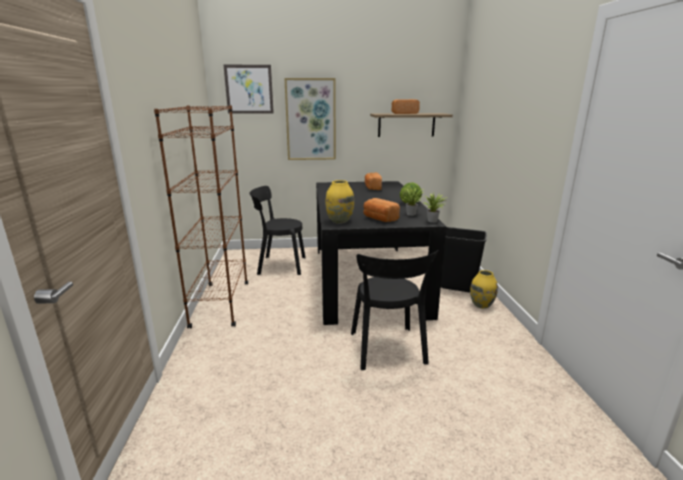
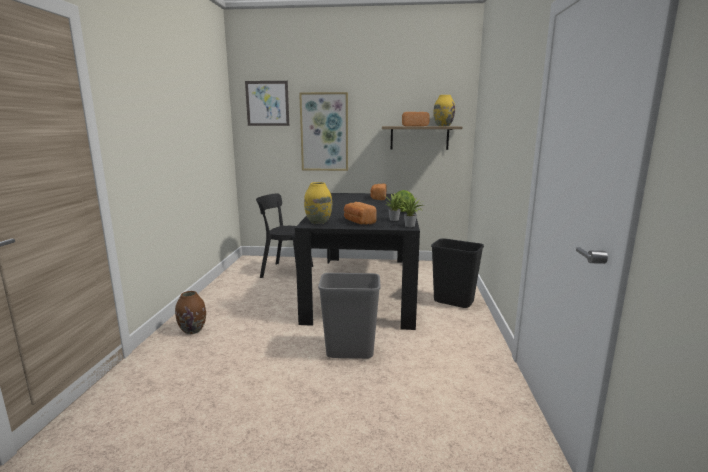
camera: 10 degrees right, 5 degrees down
brown bookcase [154,105,248,329] -> none
black chair [351,250,439,370] -> grey trash can [318,273,381,359]
yellow vase [470,270,498,309] -> yellow vase moved to [433,95,455,126]
none -> brown vase [175,291,206,334]

